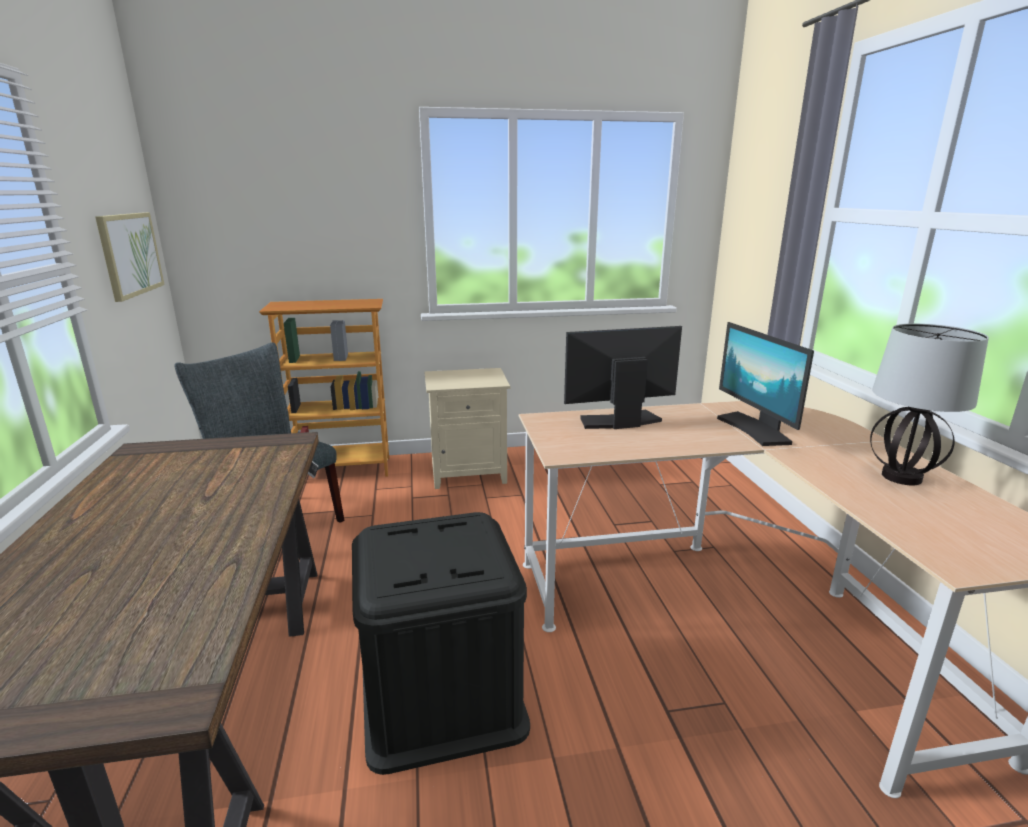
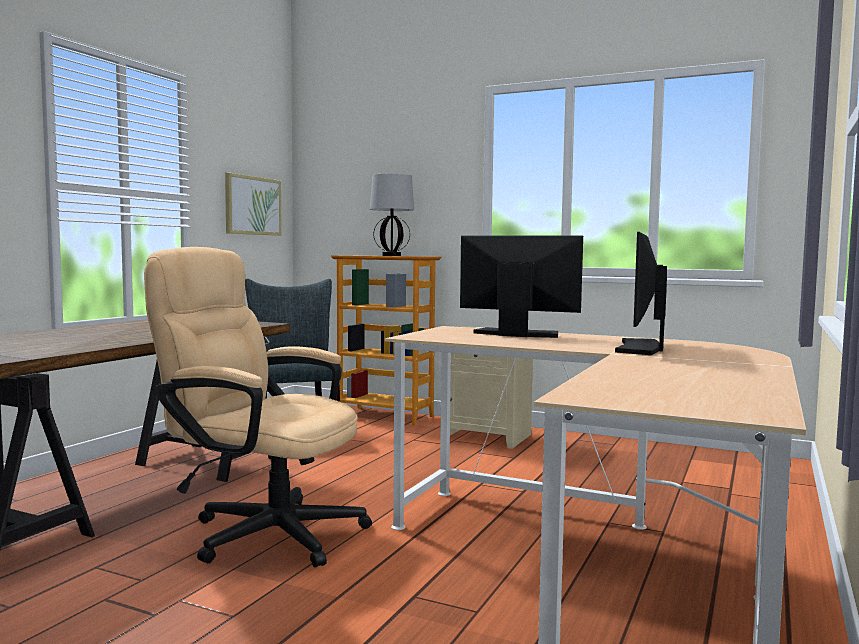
camera: 35 degrees right, 15 degrees down
black storage box [352,512,530,775] -> beige office chair [144,247,372,567]
table lamp [870,324,989,485] -> table lamp moved to [370,174,414,256]

